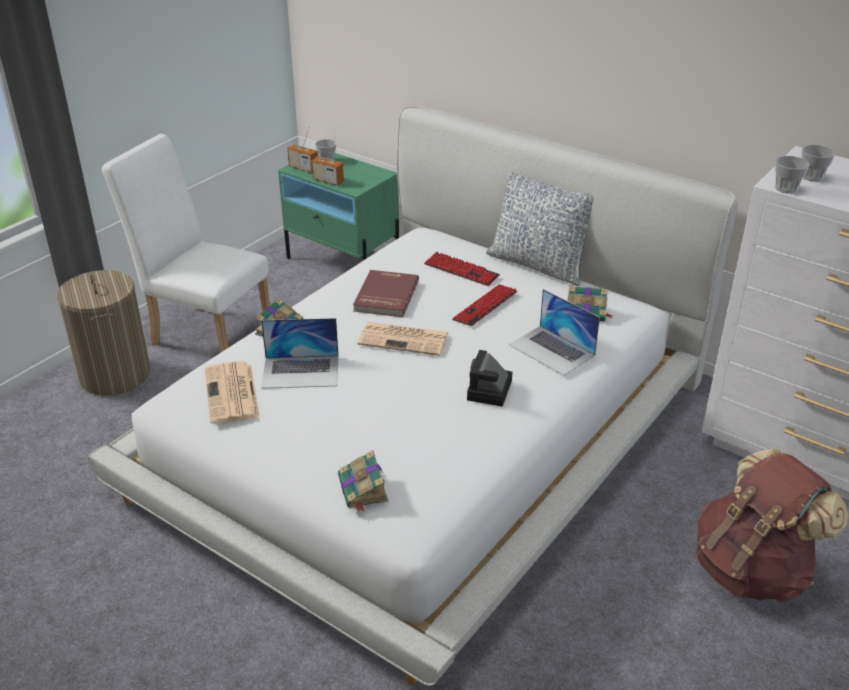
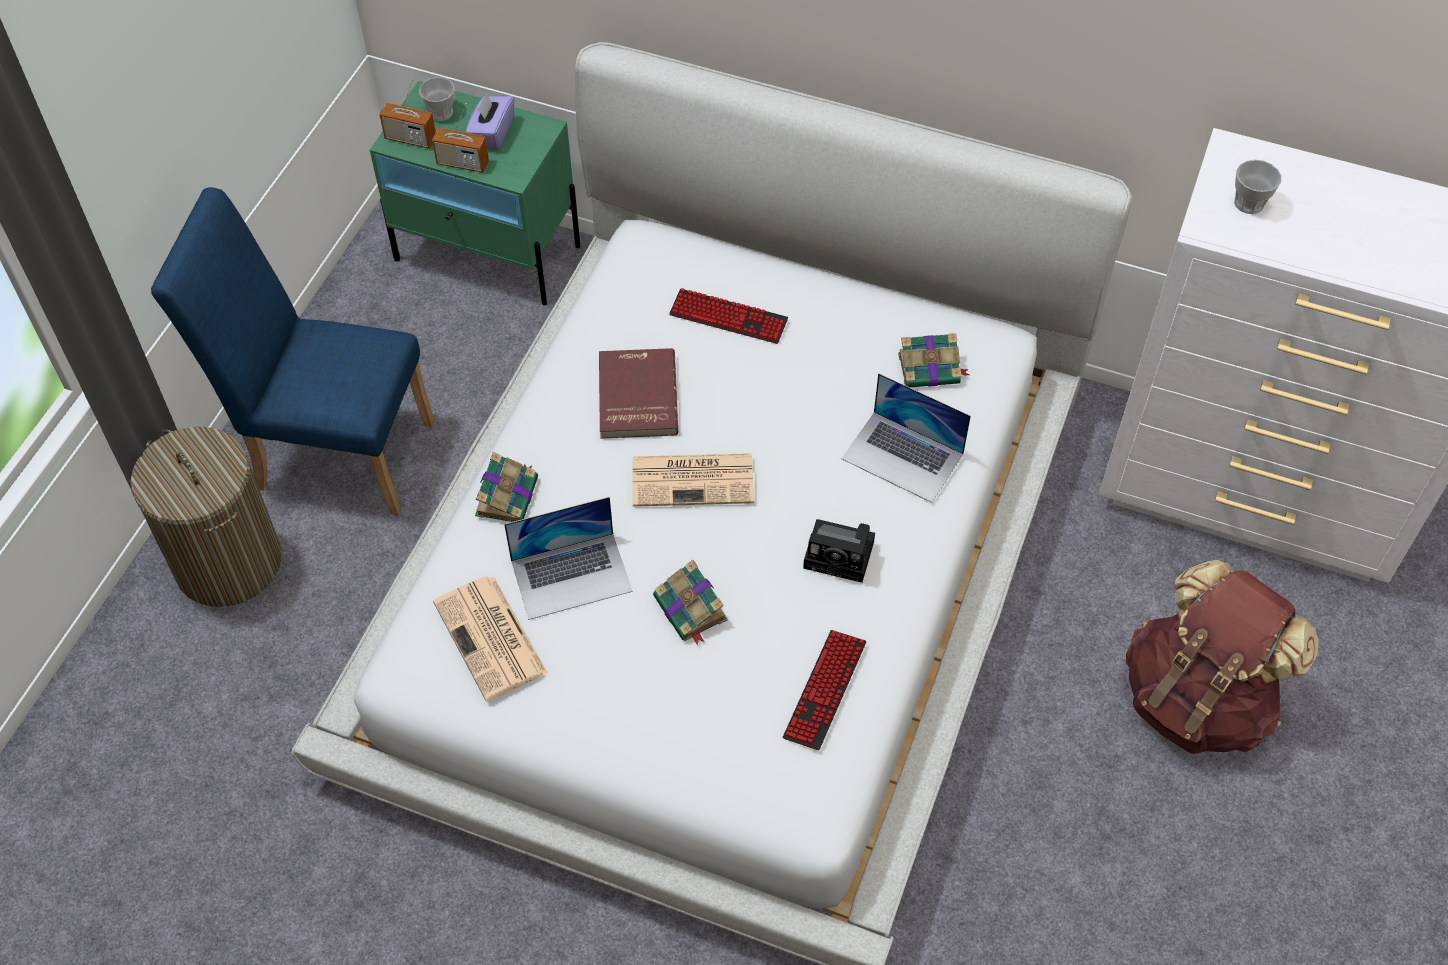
camera: 15 degrees left, 20 degrees up
white chair [102,134,270,352] -> blue chair [151,187,434,515]
book [338,450,388,512] -> book moved to [653,559,728,646]
keyboard [452,284,517,326] -> keyboard moved to [783,630,866,750]
camera [467,350,512,407] -> camera turned 75 degrees counterclockwise [803,519,875,583]
pillow [486,172,593,286] -> none
cup [775,156,810,194] -> none
none -> purple tissue box [465,93,514,150]

